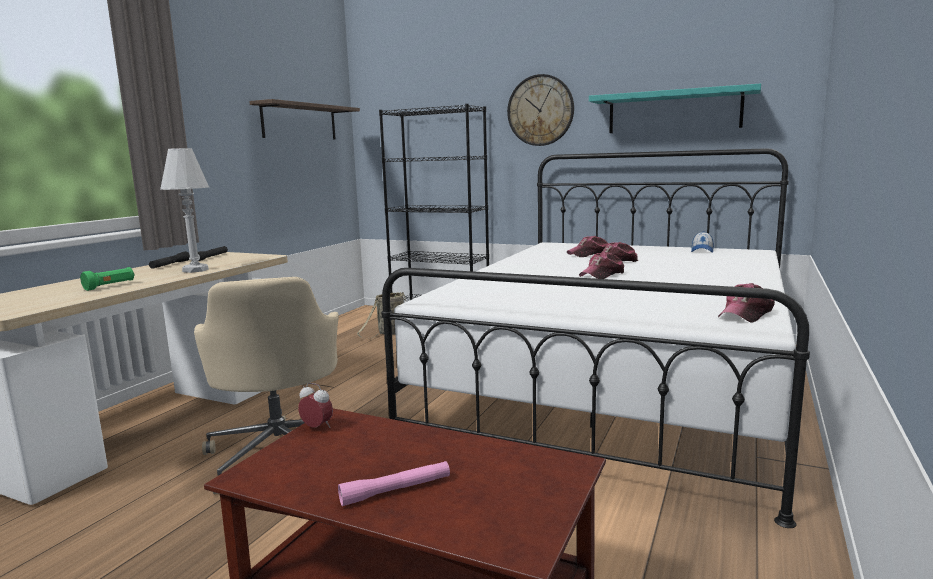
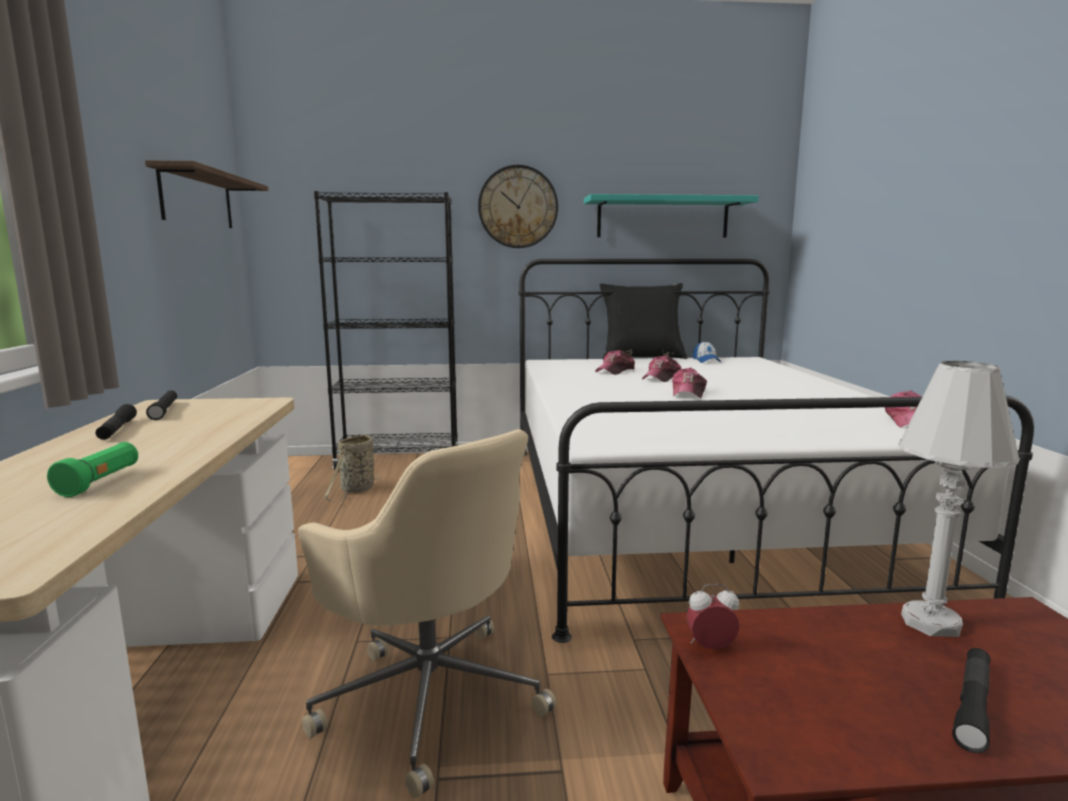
camera: 30 degrees left, 0 degrees up
white table lamp [160,148,209,273] -> white table lamp moved to [898,361,1020,637]
pink flashlight [338,461,450,506] -> black flashlight [952,648,990,753]
none -> black pillow [600,283,687,360]

